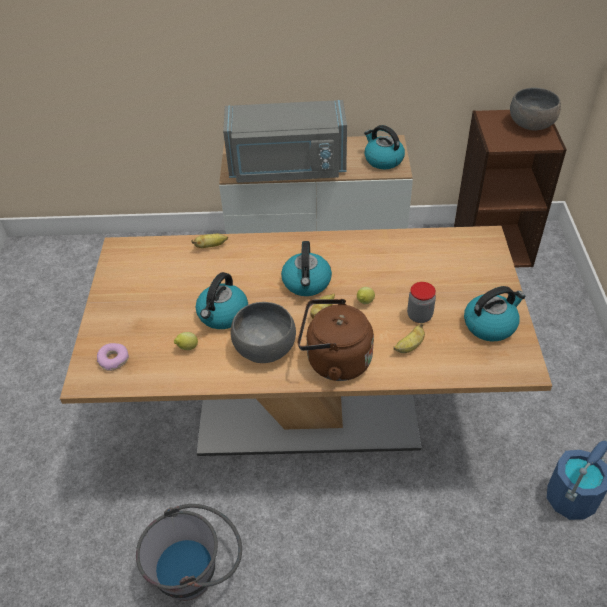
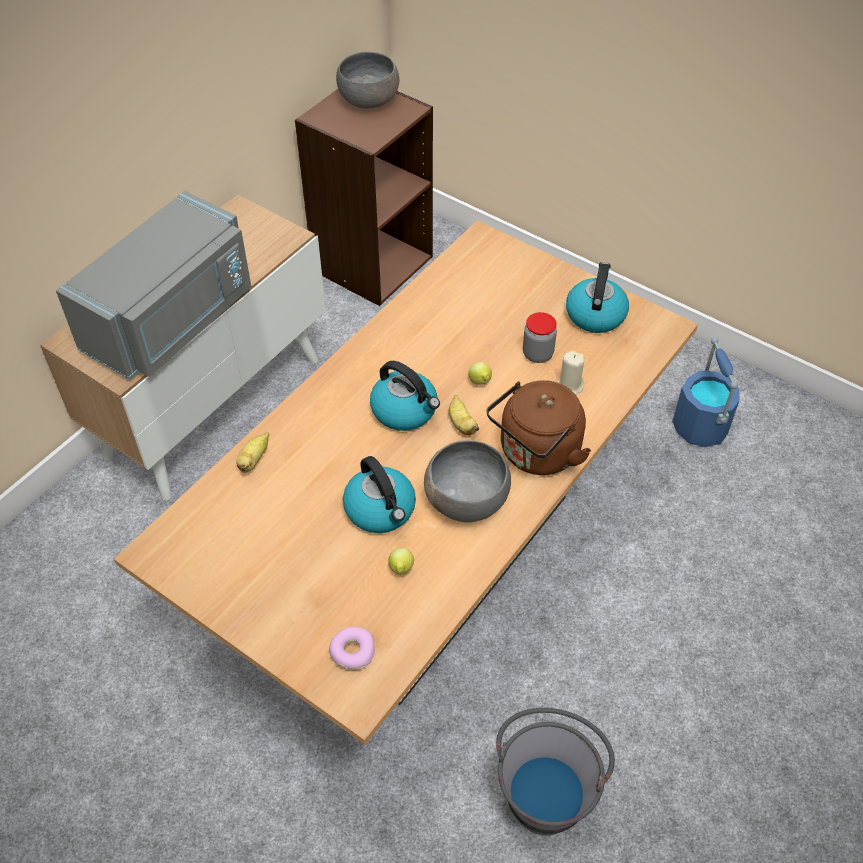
camera: 55 degrees left, 5 degrees up
kettle [364,125,405,169] -> none
banana [394,323,425,353] -> beige candle [557,351,584,396]

